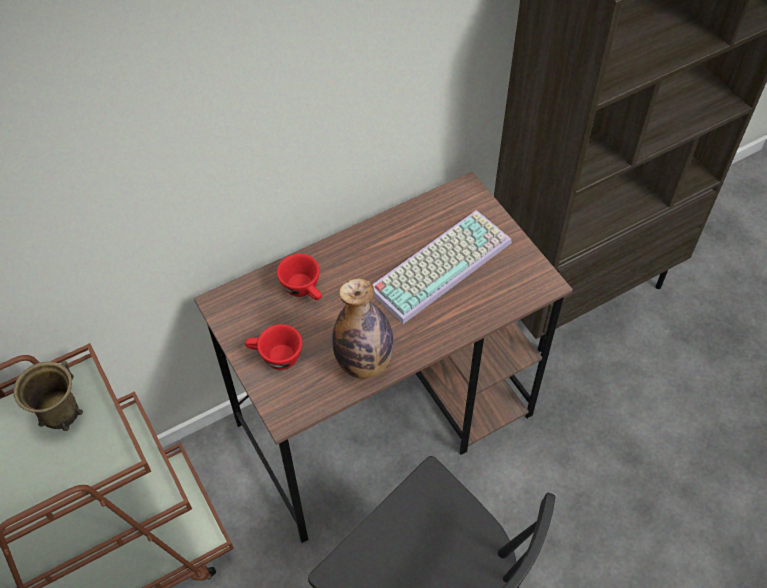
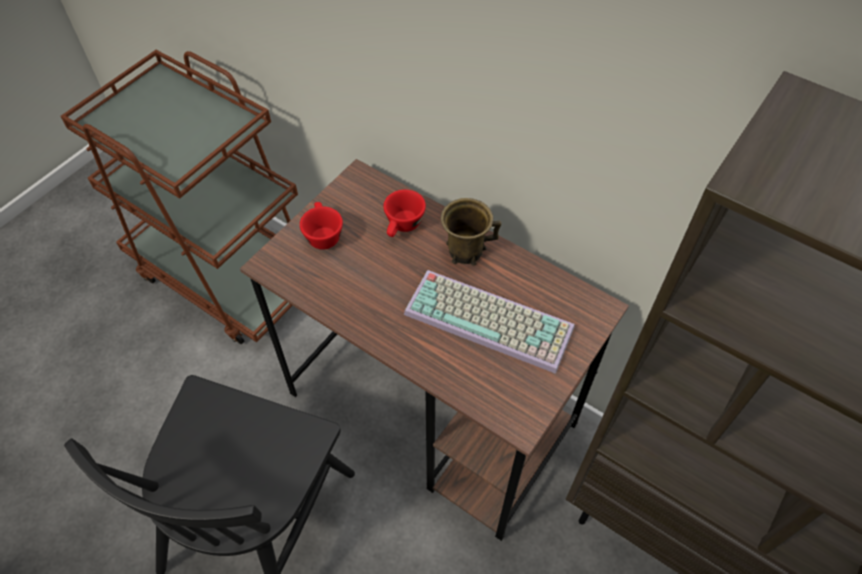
camera: 65 degrees right, 0 degrees up
brown mug [13,361,83,431] -> brown mug moved to [441,198,501,266]
bottle [332,278,394,379] -> none

